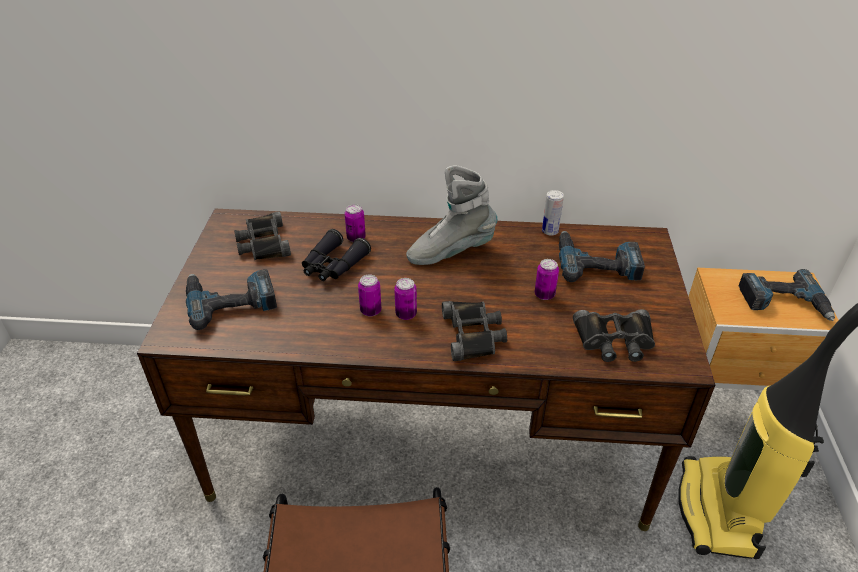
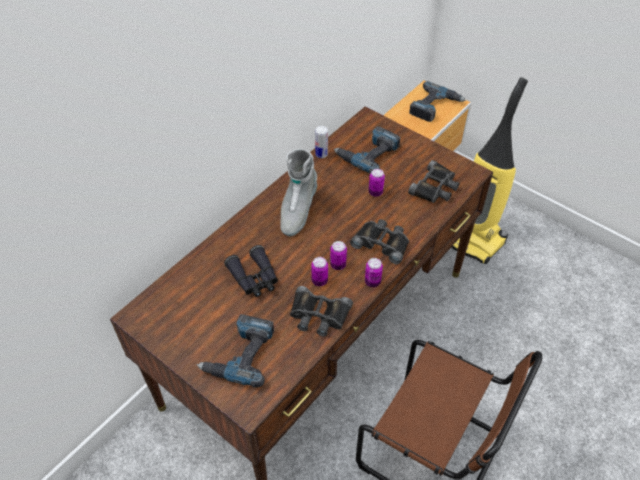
camera: 55 degrees left, 10 degrees up
black binoculars [234,212,291,260] -> black binoculars moved to [290,286,353,336]
can [345,204,366,242] -> can moved to [365,258,383,287]

